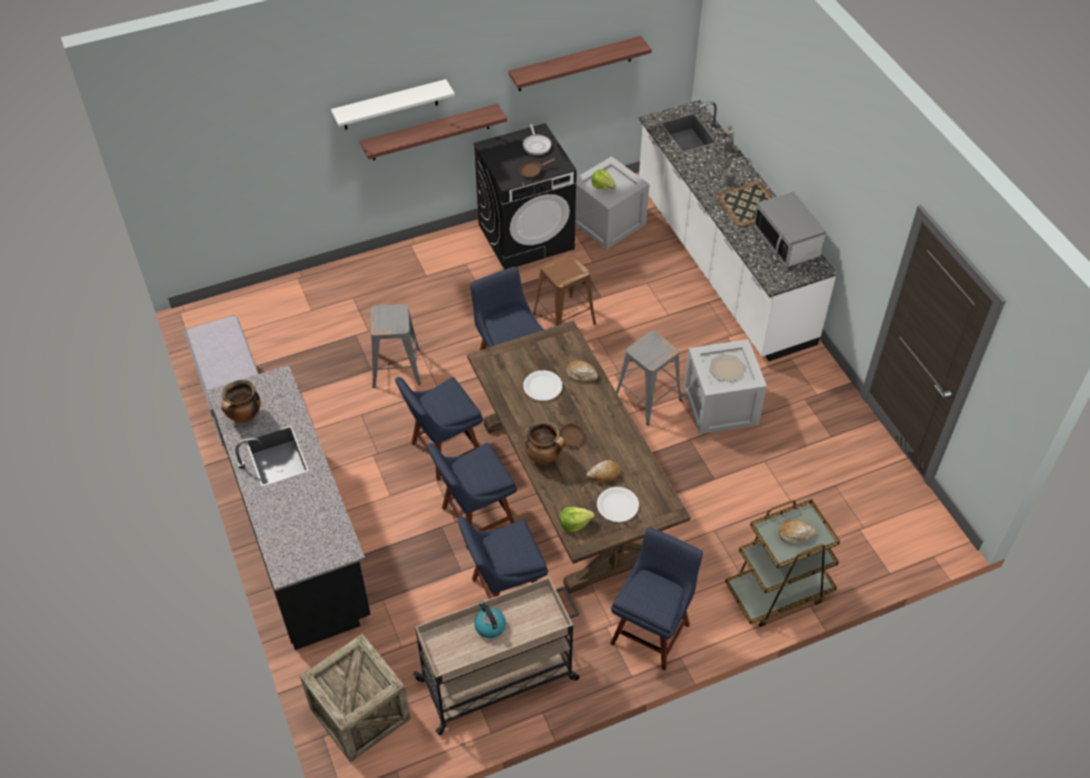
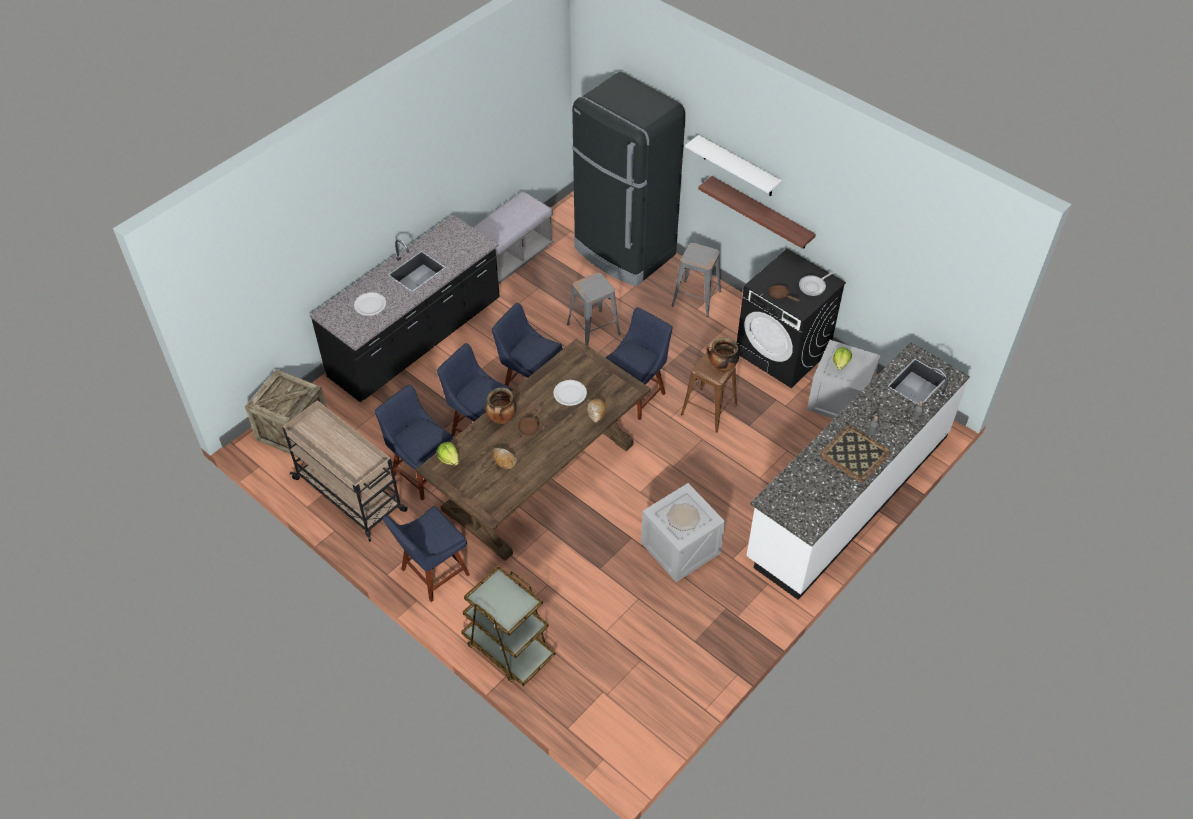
camera: 65 degrees right, 0 degrees up
cooking pot [221,380,261,423] -> cooking pot moved to [707,337,739,372]
kettle [474,601,506,638] -> none
shelf [508,36,652,91] -> none
white plate [597,487,639,522] -> white plate moved to [354,292,386,316]
blue chair [610,528,703,671] -> blue chair turned 135 degrees clockwise [383,506,470,602]
grey stool [616,331,682,425] -> grey stool moved to [672,243,721,317]
microwave [754,191,826,268] -> none
bread [779,520,816,543] -> none
none -> black fridge [572,72,685,286]

